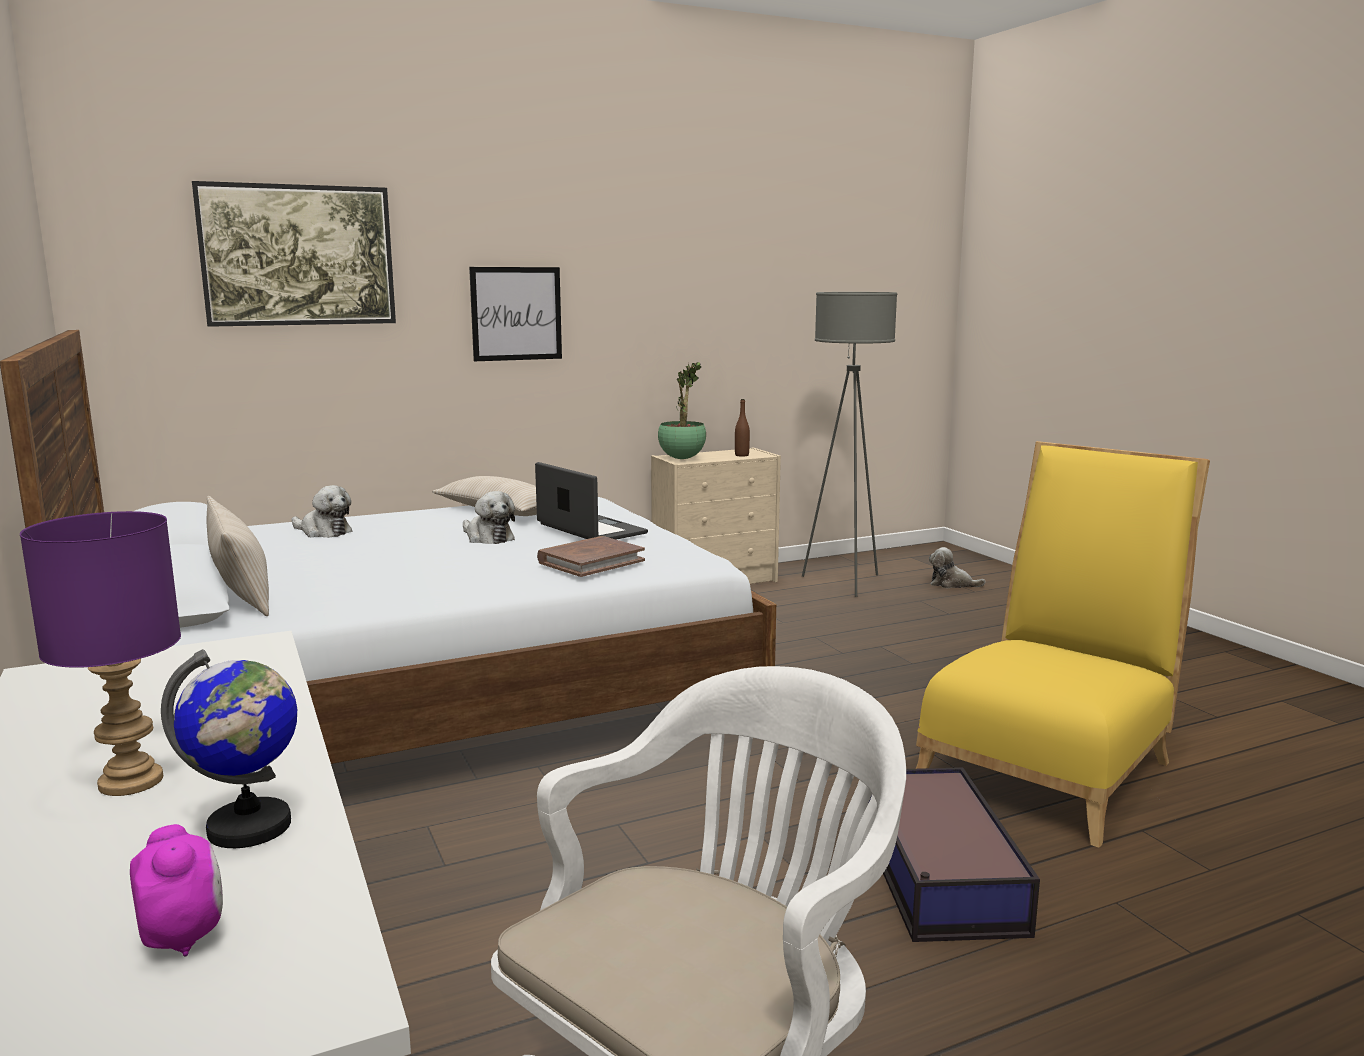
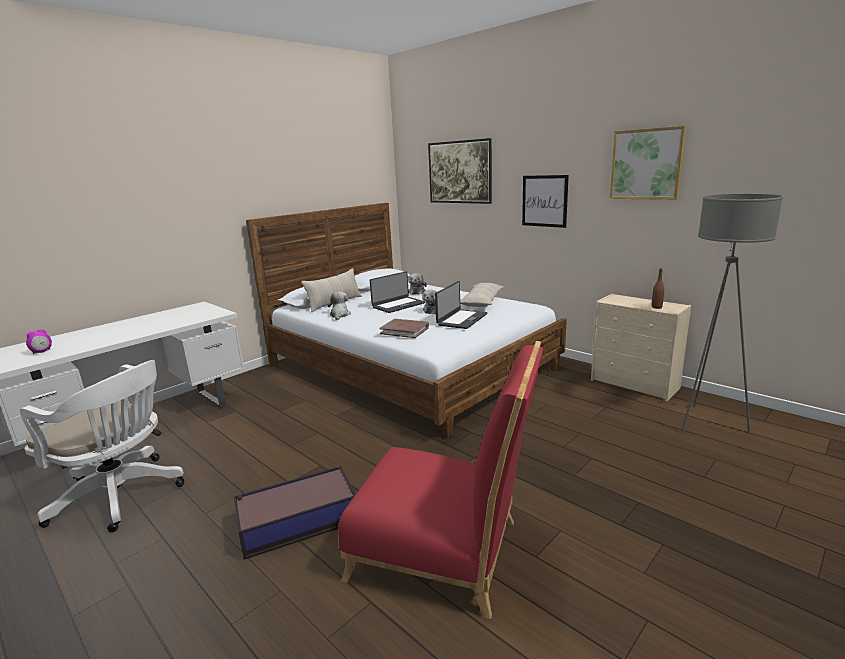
camera: 70 degrees right, 5 degrees up
purple table lamp [20,511,181,796] -> none
globe [161,649,297,848] -> none
potted plant [658,362,706,459] -> none
yellow chair [916,441,1210,848] -> red chair [338,341,543,619]
plush toy [929,547,986,588] -> plush toy moved to [328,291,351,320]
none -> laptop [370,271,425,313]
none -> picture [610,126,686,200]

